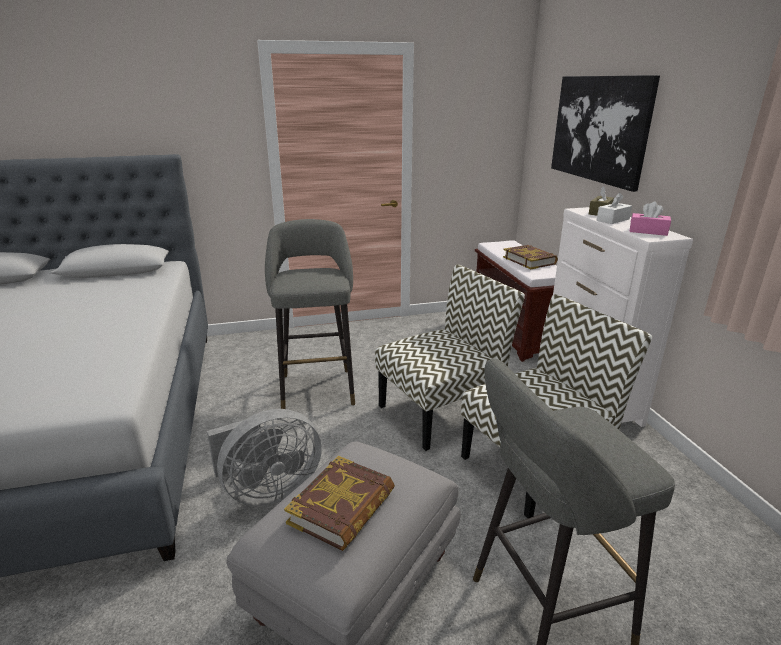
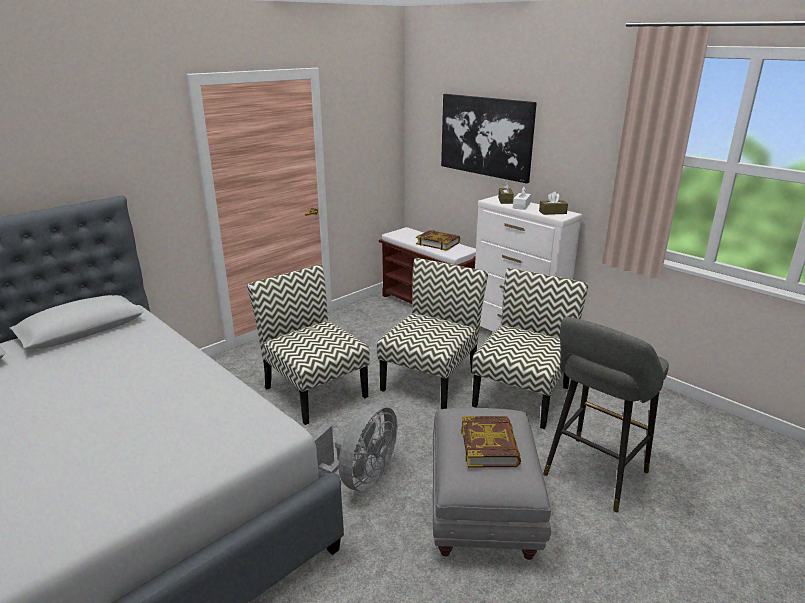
camera: 30 degrees left, 0 degrees up
grey stool [265,219,355,409] -> chair [247,265,370,425]
pink tissue box [629,201,671,236] -> brown tissue box [539,192,568,215]

